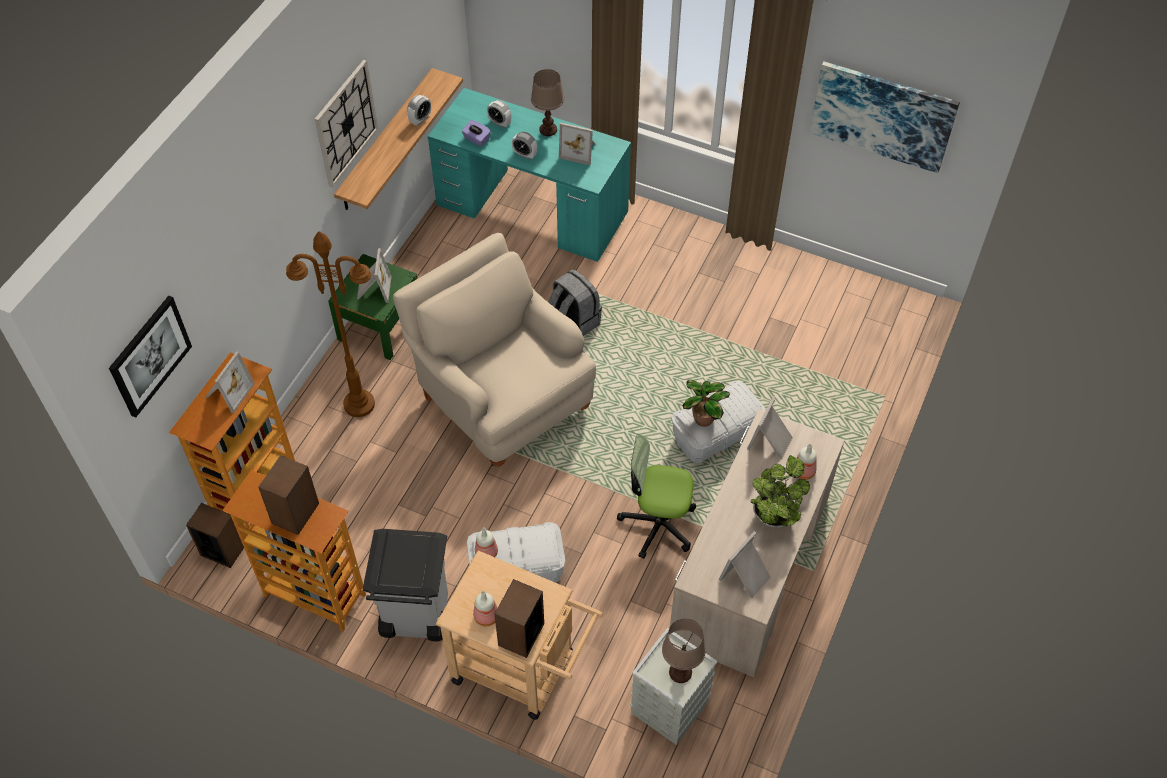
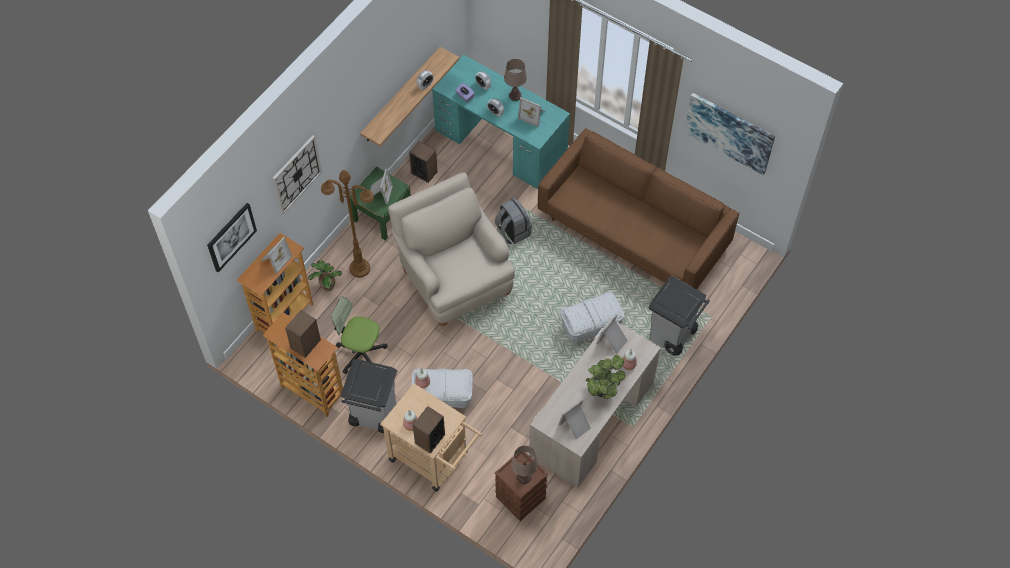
camera: 10 degrees right, 5 degrees up
speaker [186,503,244,568] -> speaker moved to [409,141,438,183]
wall clock [315,60,378,188] -> wall clock moved to [273,135,322,214]
office chair [617,434,696,559] -> office chair moved to [331,297,388,374]
grey storage box [630,628,717,745] -> brown storage box [495,452,548,521]
potted plant [683,380,730,427] -> potted plant moved to [308,260,342,291]
none -> brown sofa [538,128,739,289]
none -> grey trash can [648,276,710,356]

